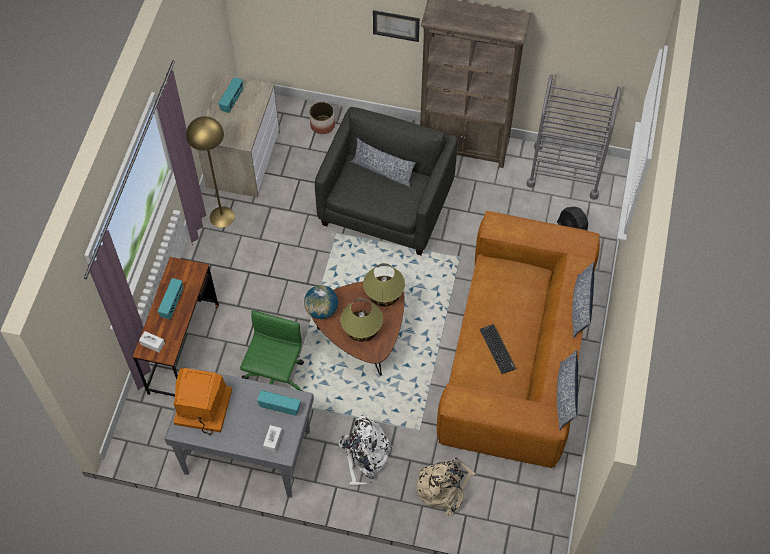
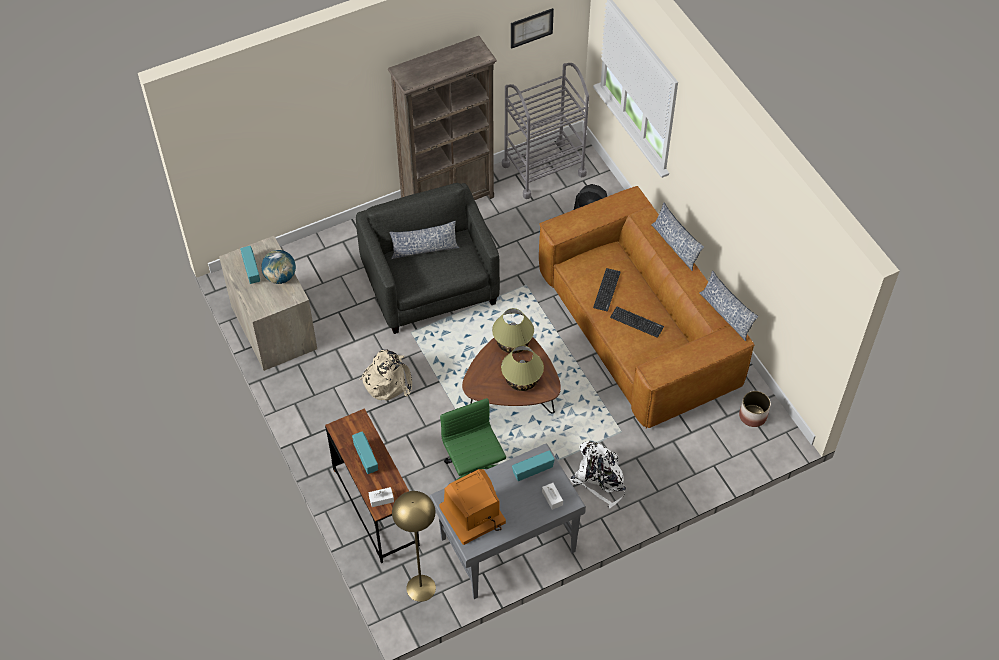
camera: 40 degrees left, 5 degrees down
yellow floor lamp [186,116,235,228] -> yellow floor lamp moved to [392,491,436,602]
globe [304,285,338,319] -> globe moved to [261,250,296,284]
planter [309,102,335,134] -> planter moved to [739,391,771,427]
picture [373,10,420,42] -> picture moved to [511,8,554,49]
beige backpack [416,458,476,516] -> beige backpack moved to [359,349,412,401]
none -> keyboard [593,268,620,312]

